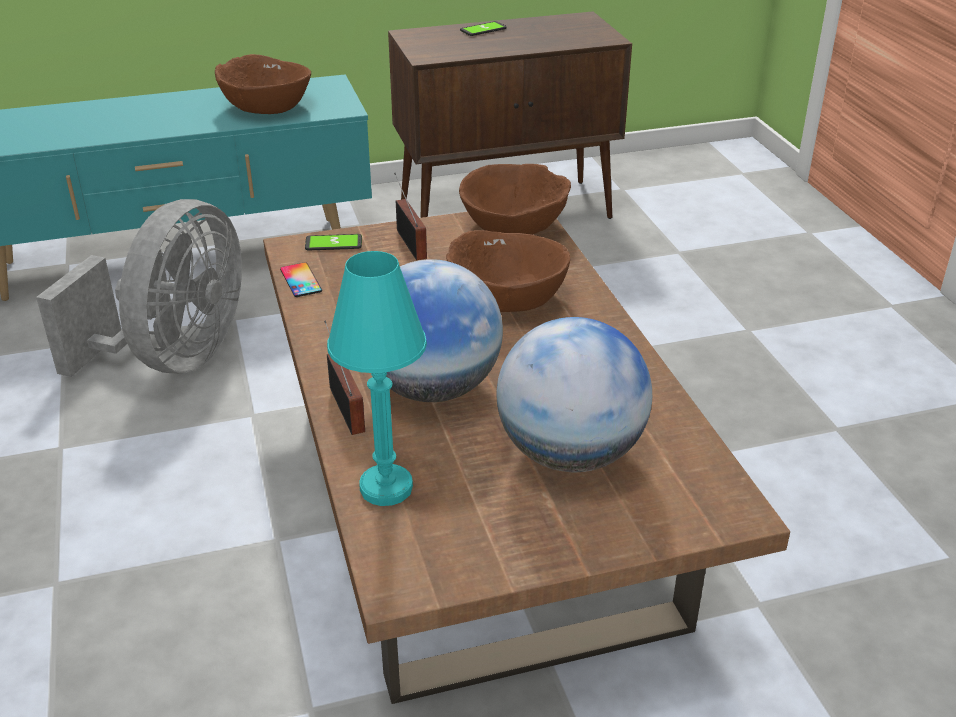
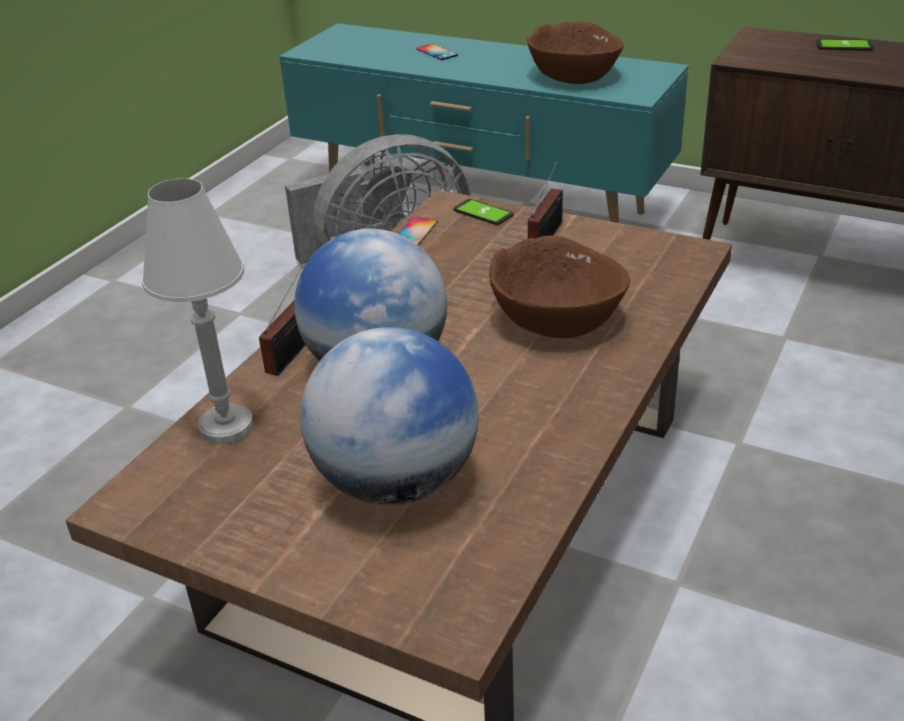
camera: 45 degrees right, 0 degrees up
turquoise table lamp [327,251,427,506] -> white table lamp [142,178,253,445]
brown bowl [459,164,571,235] -> none
none -> phone [416,44,458,60]

